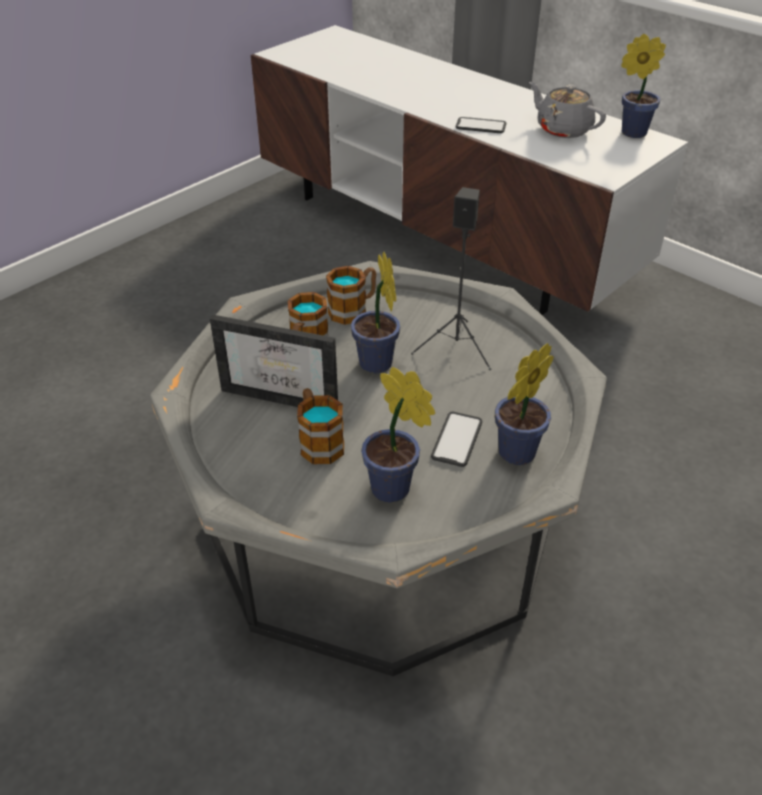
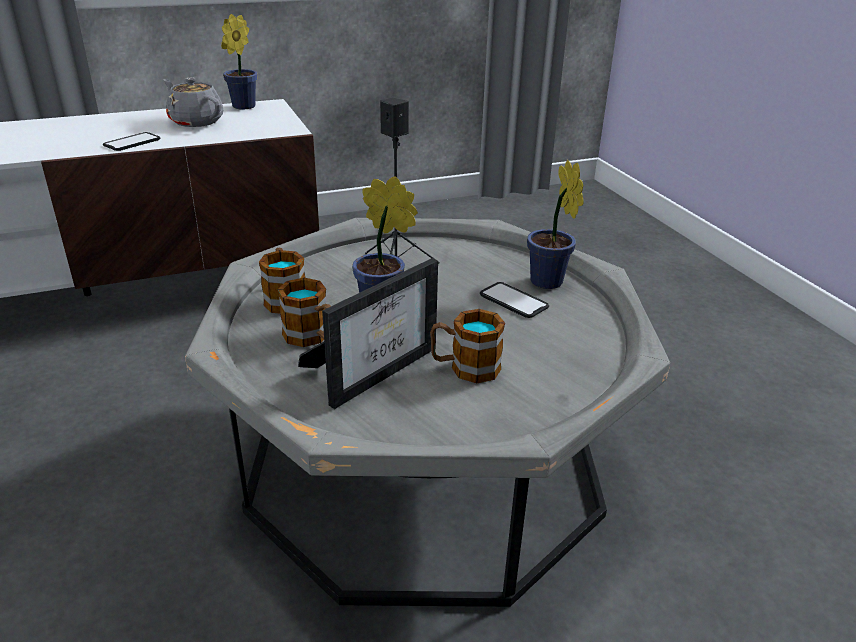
camera: 65 degrees left, 10 degrees down
potted plant [361,367,435,503] -> none
grey teapot [529,82,606,138] -> grey teapot turned 60 degrees clockwise [163,77,223,127]

